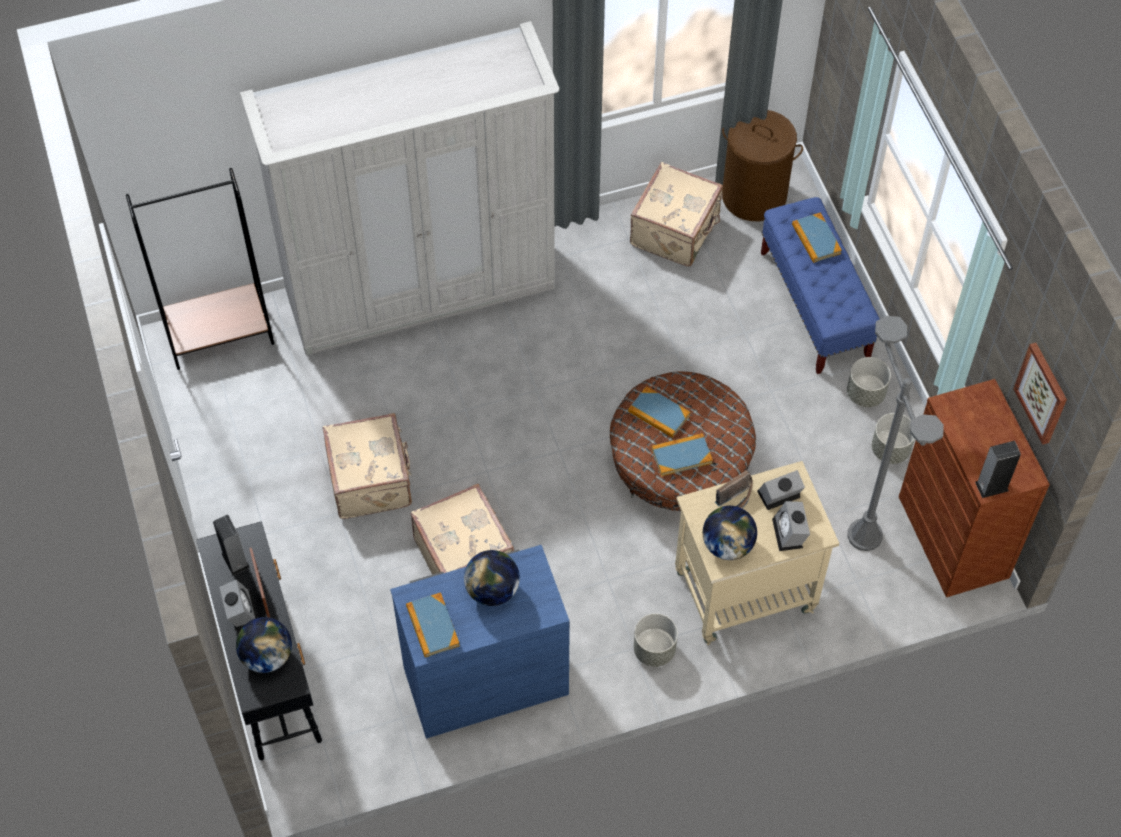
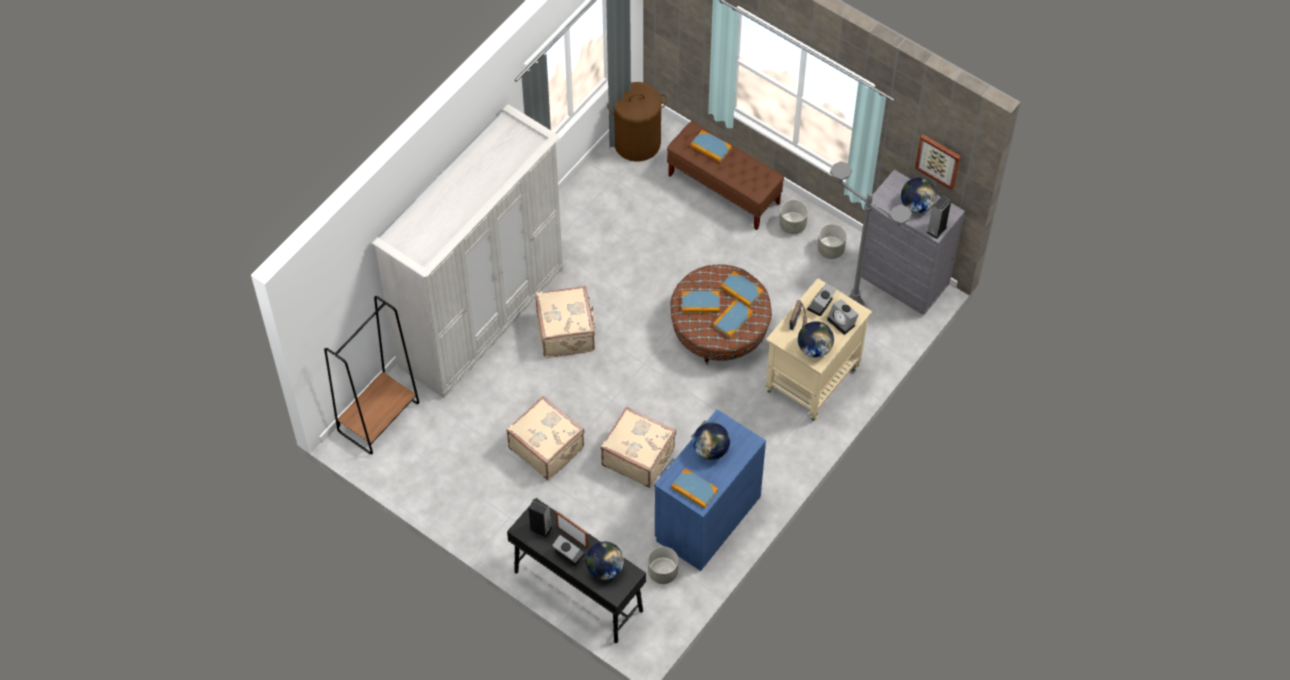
camera: 35 degrees left, 0 degrees up
beige suitcase [630,162,723,266] -> beige suitcase moved to [535,286,596,358]
grey planter [634,614,678,667] -> grey planter moved to [648,547,678,584]
blue bench [761,197,880,374] -> brown bench [667,121,784,230]
brown dresser [898,379,1050,598] -> grey dresser [861,169,965,315]
none -> book [720,271,763,307]
none -> globe [901,178,937,213]

